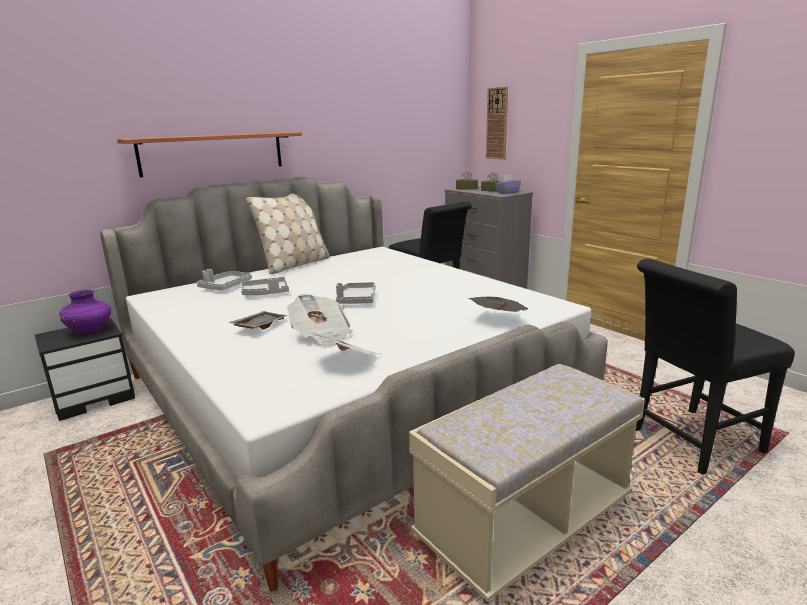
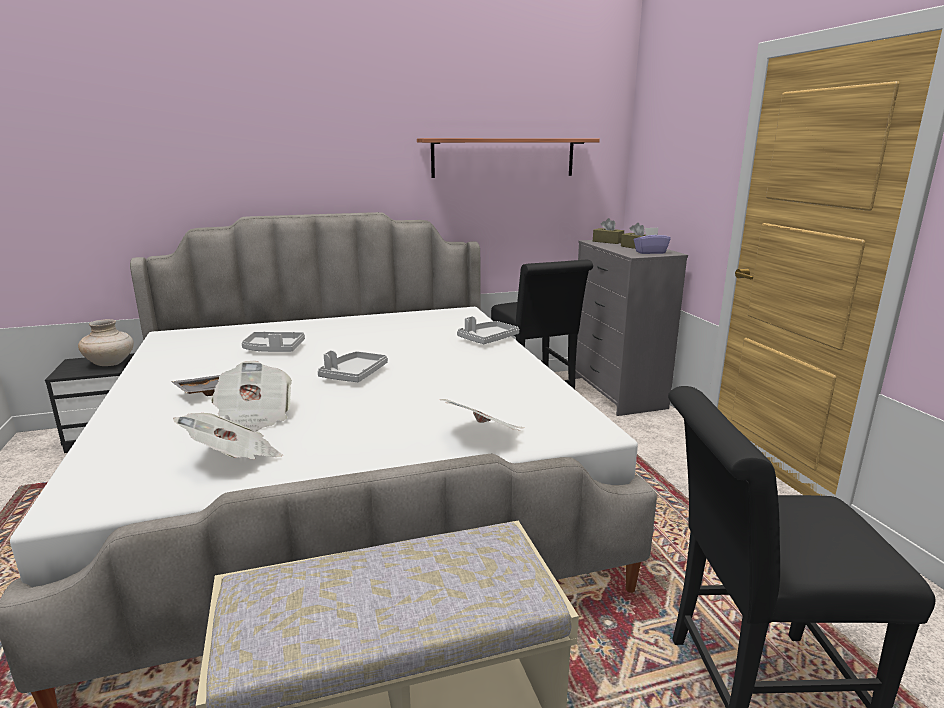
camera: 20 degrees right, 0 degrees up
purple vase [59,290,111,334] -> beige vase [78,319,134,366]
shelf [117,132,302,177] -> shelf moved to [417,138,600,178]
grey tray [197,269,252,291] -> grey tray moved to [457,316,519,344]
beige pillow [246,193,330,274] -> none
wall clock [486,87,508,159] -> none

